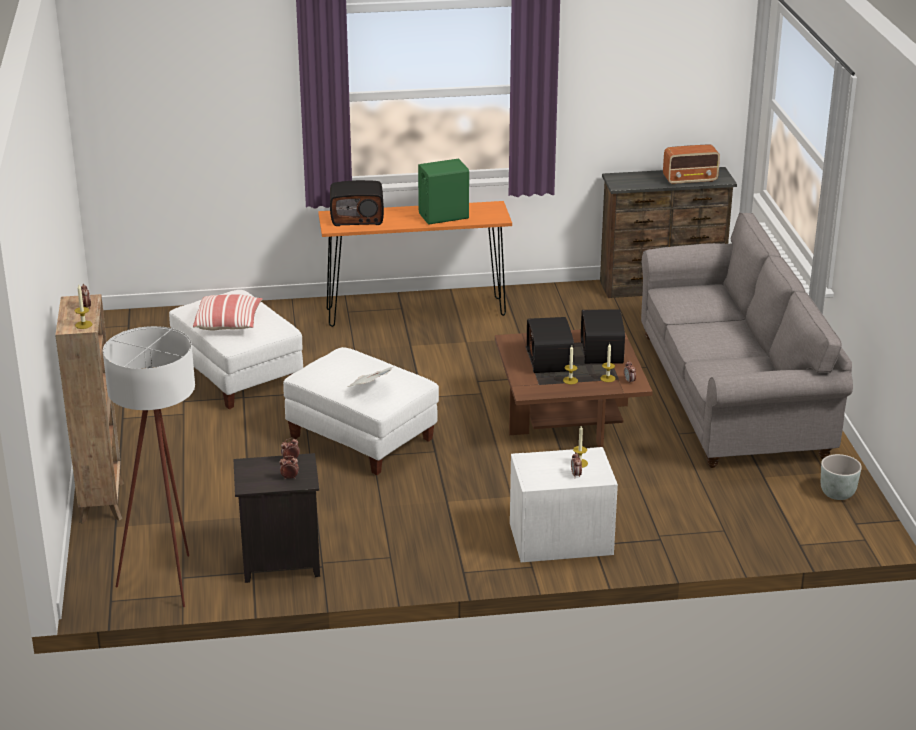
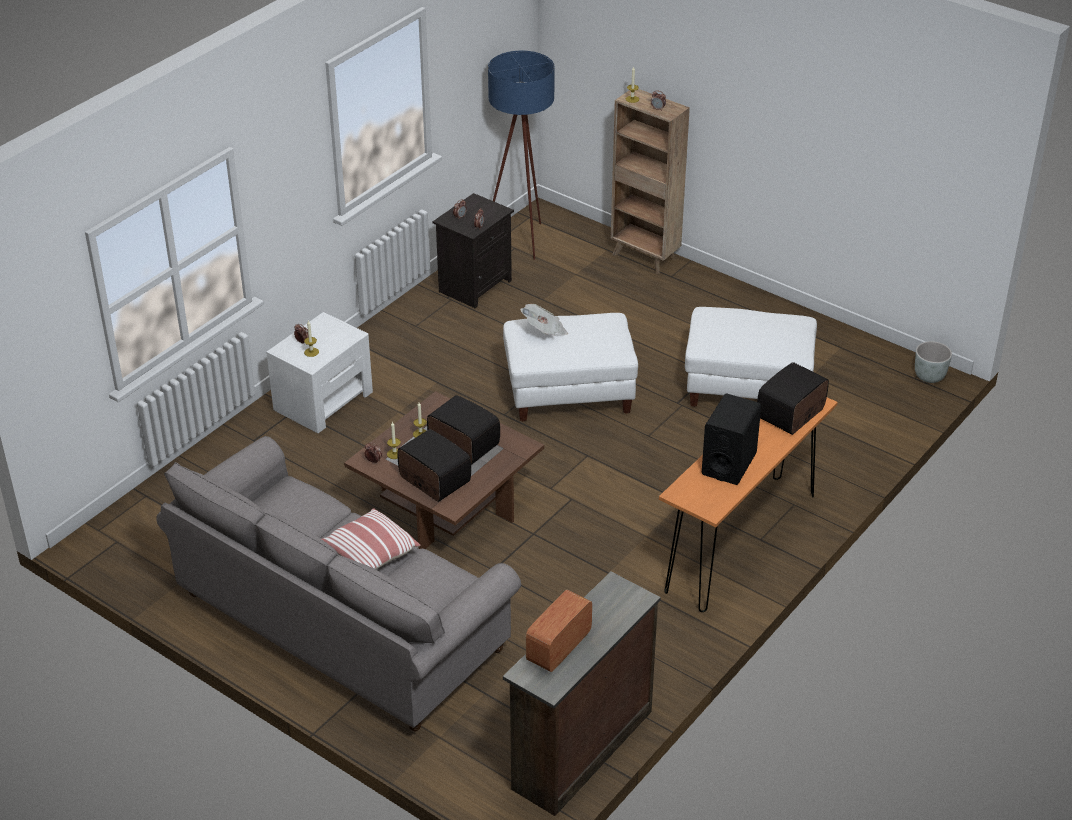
camera: 135 degrees right, 10 degrees up
white floor lamp [103,326,195,607] -> blue floor lamp [488,50,555,260]
pillow [193,294,263,331] -> pillow moved to [322,508,421,569]
green speaker [418,158,469,225] -> black speaker [702,393,761,485]
grey planter [821,454,862,500] -> grey planter moved to [915,341,952,383]

